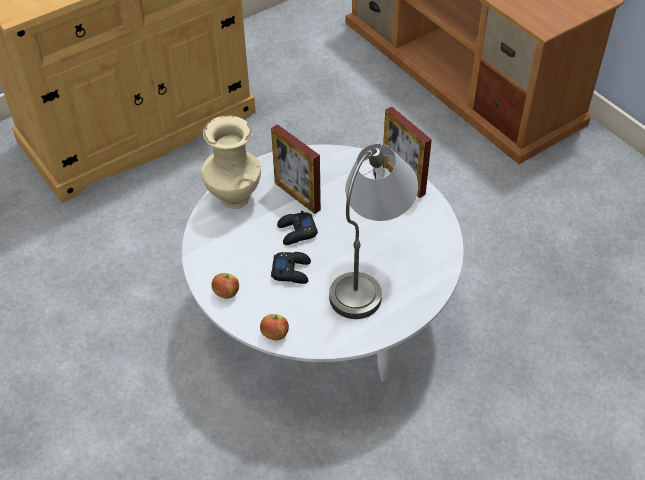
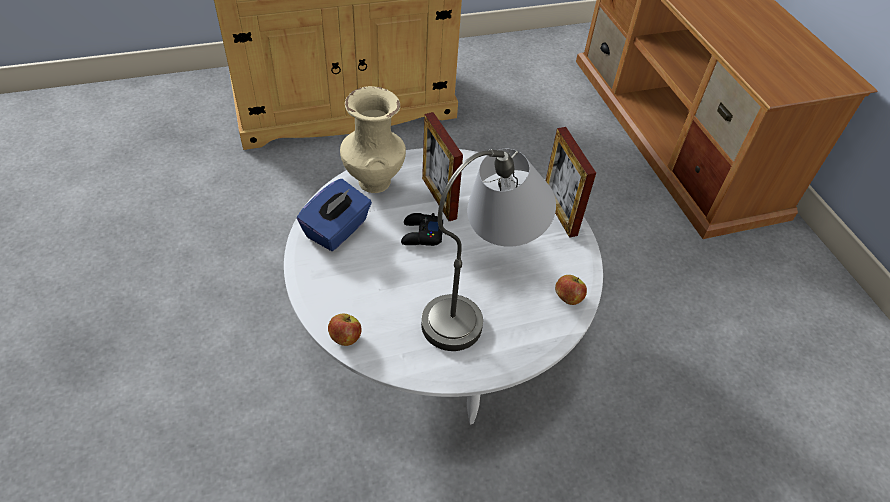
camera: 15 degrees right, 0 degrees up
apple [211,273,239,299] -> apple moved to [555,275,587,305]
black game controller [271,252,311,284] -> none
none -> blue tissue box [297,179,372,251]

